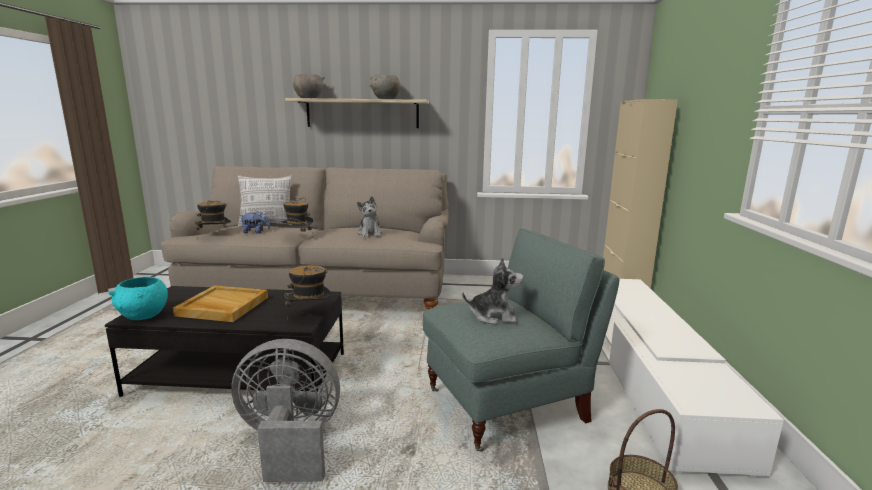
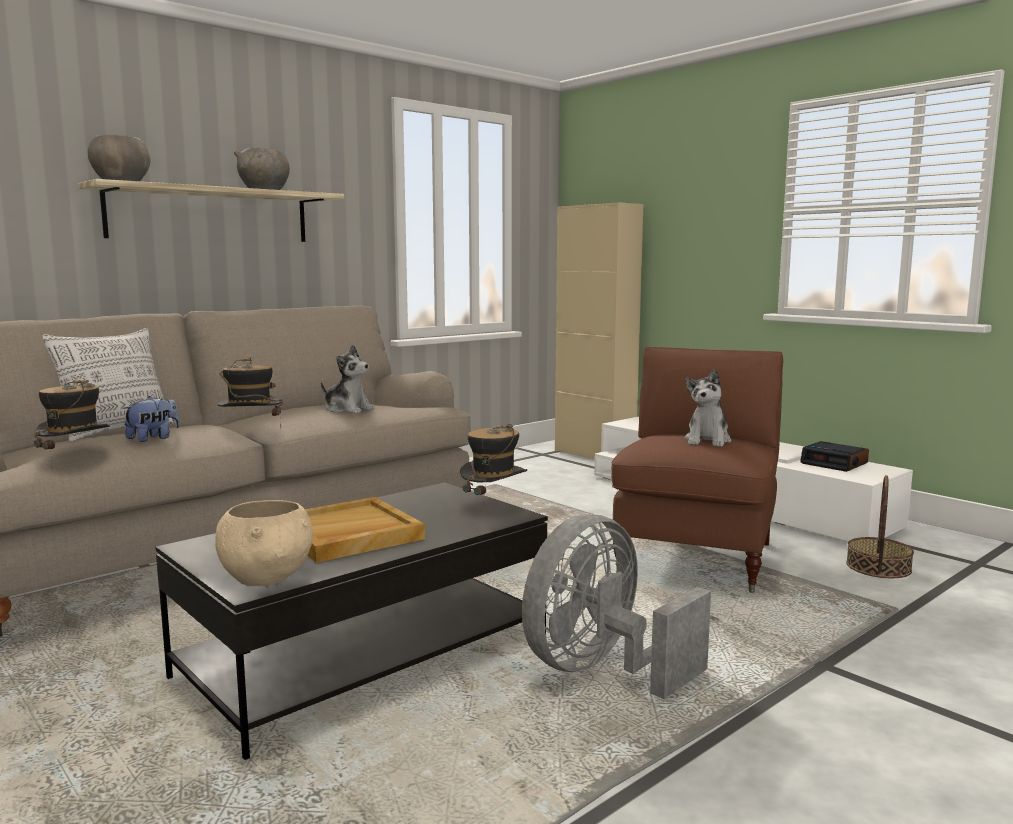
camera: 45 degrees left, 5 degrees down
turquoise bowl [108,277,168,320] -> beige bowl [215,500,313,586]
grey armchair [423,229,620,452] -> brown armchair [611,347,783,593]
plush toy [462,257,524,325] -> plush toy turned 150 degrees clockwise [684,369,732,447]
none -> alarm clock [800,441,869,472]

